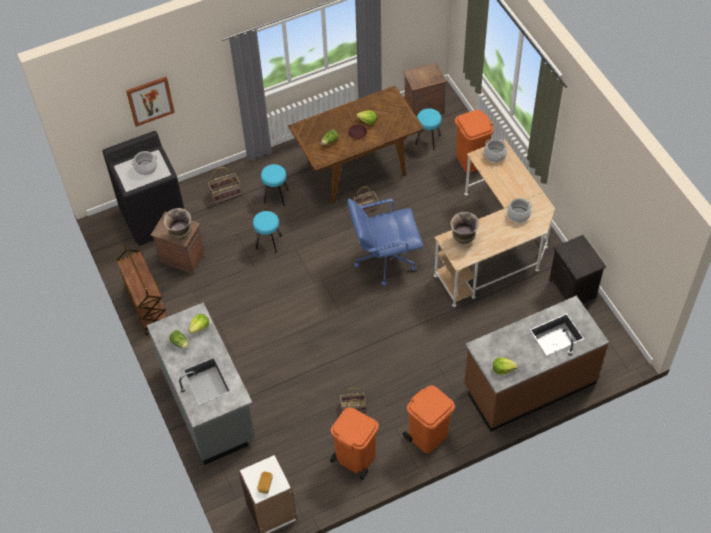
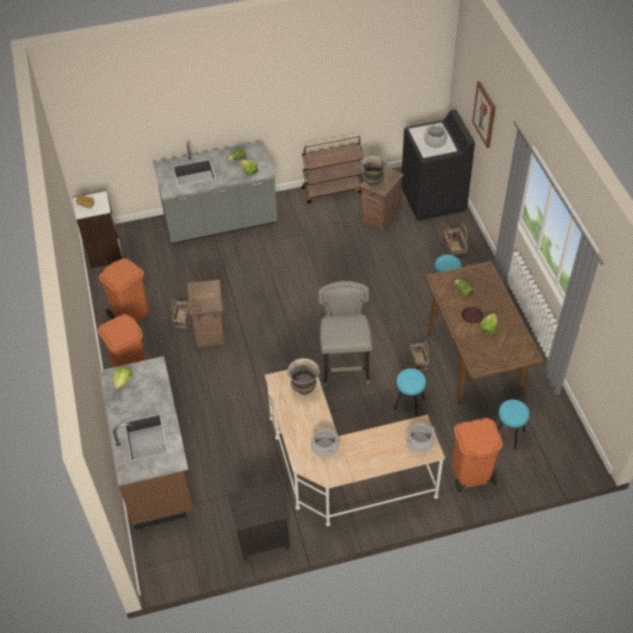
camera: 100 degrees right, 5 degrees down
turquoise stool [253,211,282,253] -> turquoise stool moved to [394,368,426,416]
blue office chair [347,199,423,286] -> grey stool [318,281,372,387]
crate [403,62,447,117] -> crate moved to [188,280,225,348]

